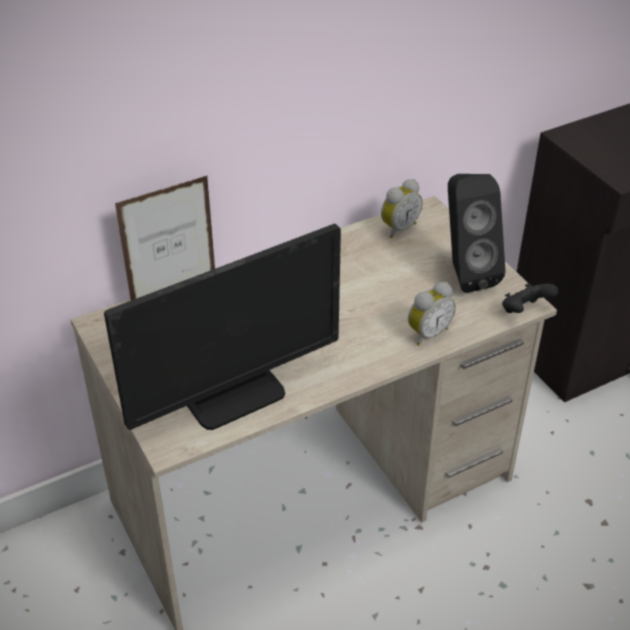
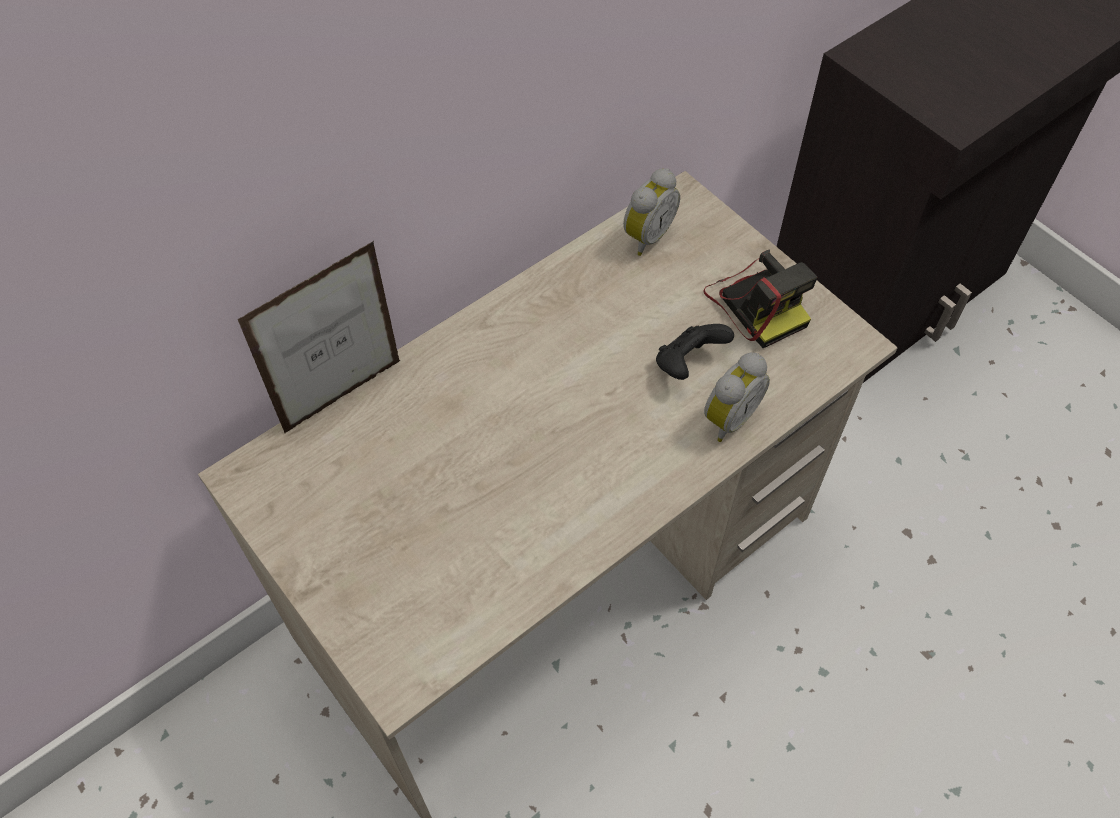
camera: 10 degrees left, 15 degrees up
monitor [104,224,341,430] -> none
black speaker [448,174,506,293] -> camera [703,250,817,348]
black game controller [502,283,558,313] -> black game controller moved to [656,324,734,380]

